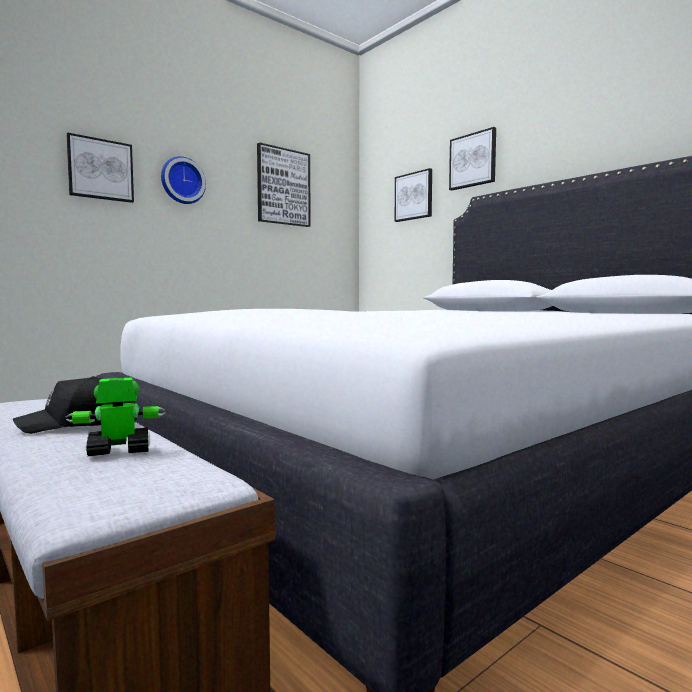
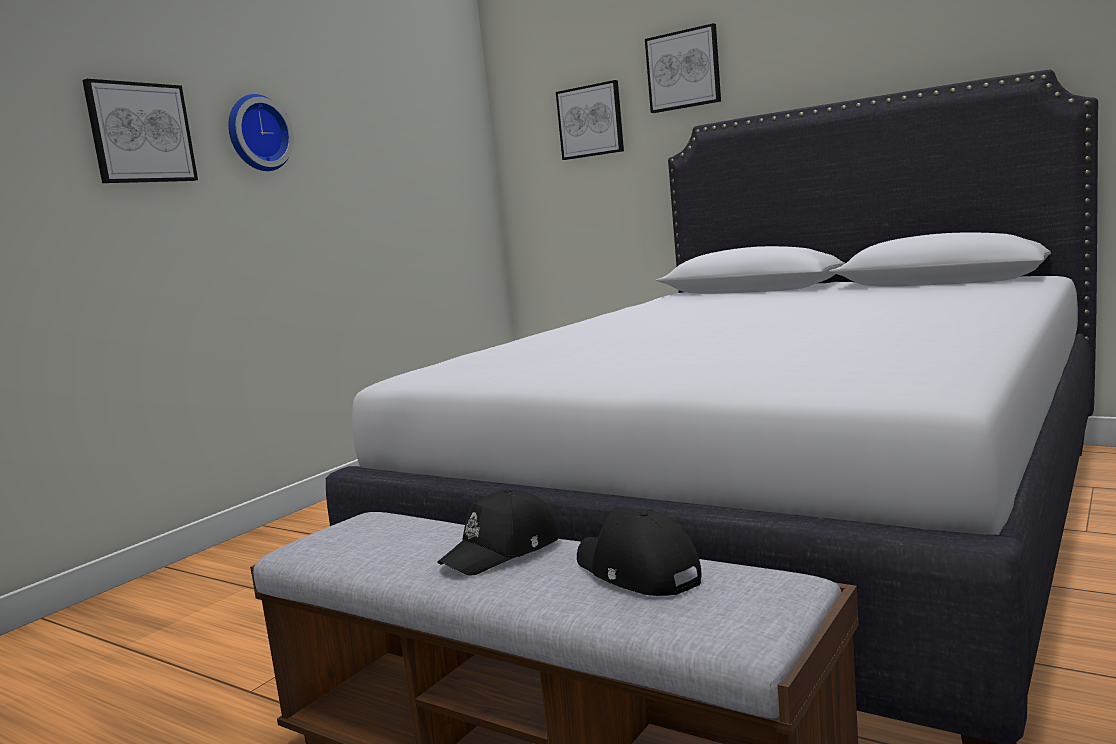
camera: 15 degrees left, 5 degrees up
toy robot [65,377,166,456] -> black cap [577,507,702,596]
picture [257,143,311,227] -> none

